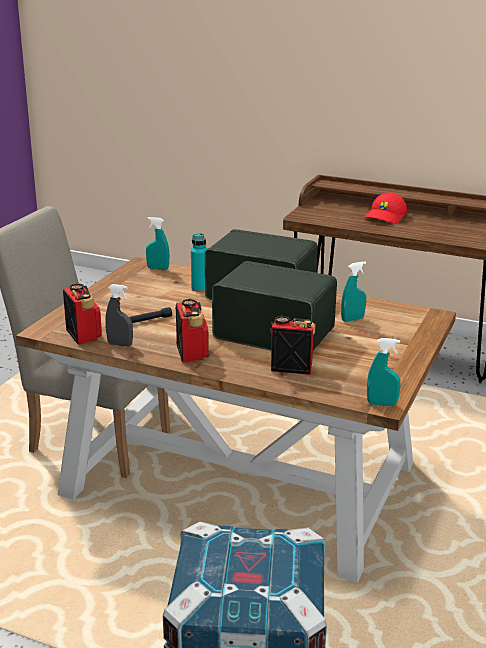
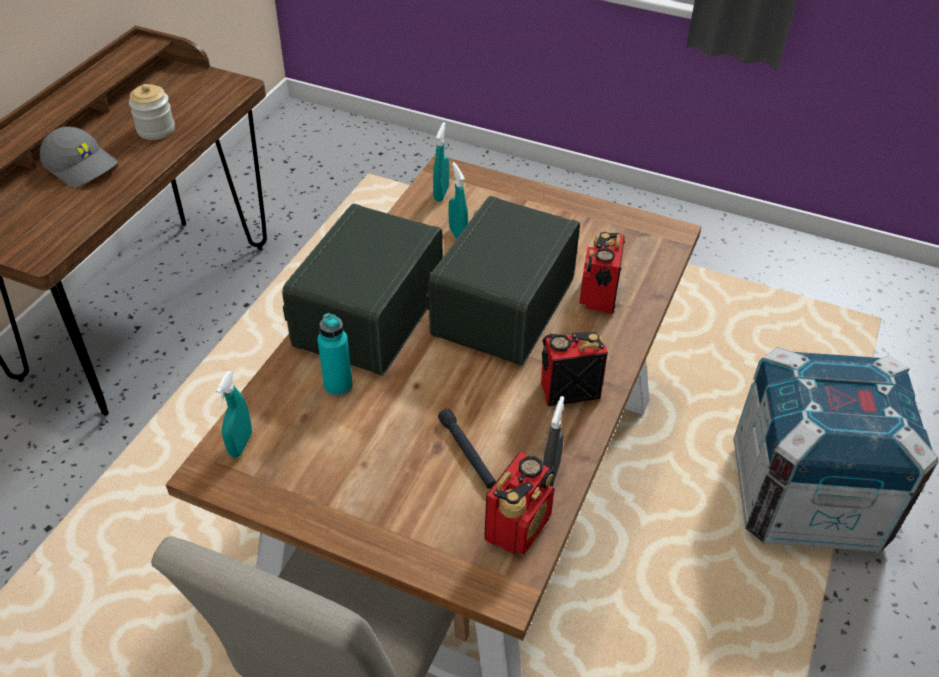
camera: 90 degrees left, 20 degrees up
radio [63,283,102,345] -> radio turned 150 degrees clockwise [484,452,555,554]
red cap [364,193,407,224] -> grey cap [40,127,118,187]
turquoise spray bottle [367,338,400,407] -> turquoise spray bottle moved to [433,122,449,201]
none -> jar [129,84,175,140]

